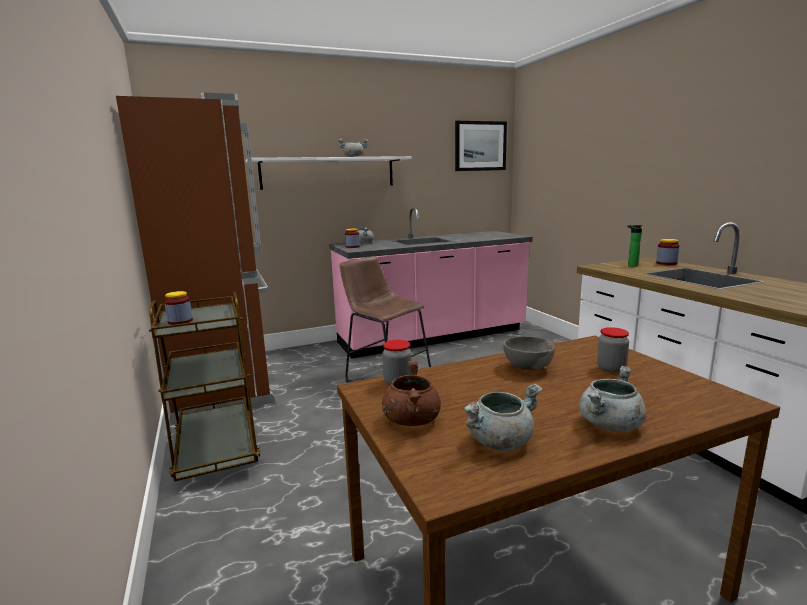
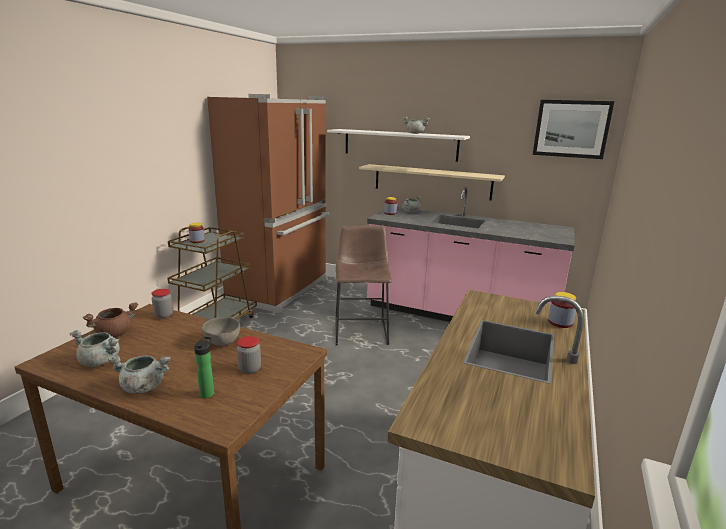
camera: 45 degrees right, 5 degrees up
bottle [627,225,642,267] -> bottle moved to [194,337,214,398]
none -> beige shelf [359,164,505,200]

